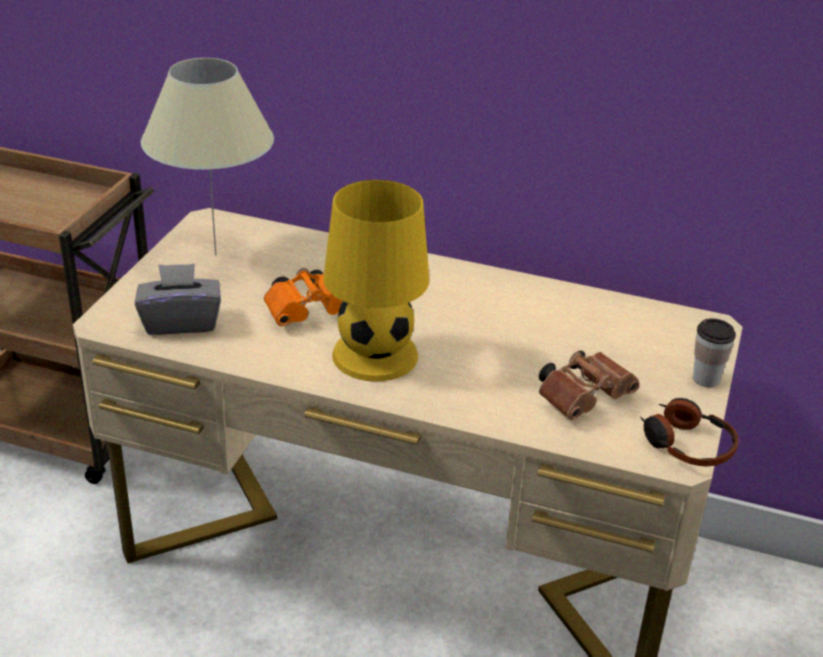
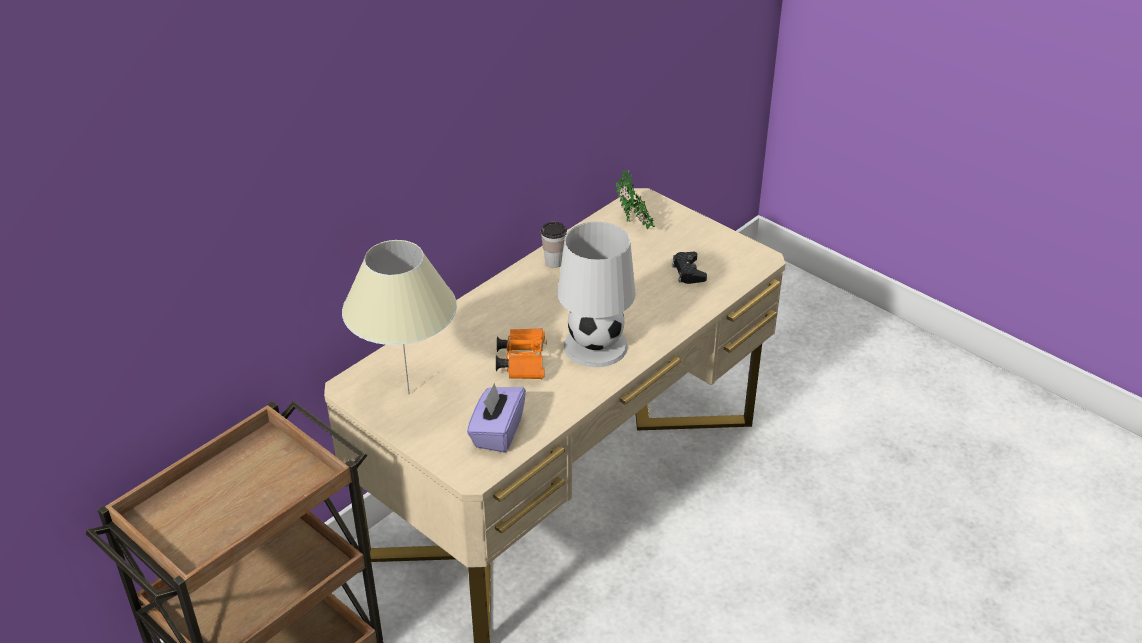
camera: 65 degrees left, 5 degrees up
grey tissue box [135,263,221,335] -> purple tissue box [467,383,526,453]
yellow table lamp [323,180,429,382] -> white table lamp [557,222,636,367]
brown binoculars [539,350,639,420] -> black game controller [672,252,707,284]
headphones [640,398,739,467] -> none
cup [693,318,736,387] -> cup moved to [541,222,567,268]
none -> potted plant [616,170,655,229]

